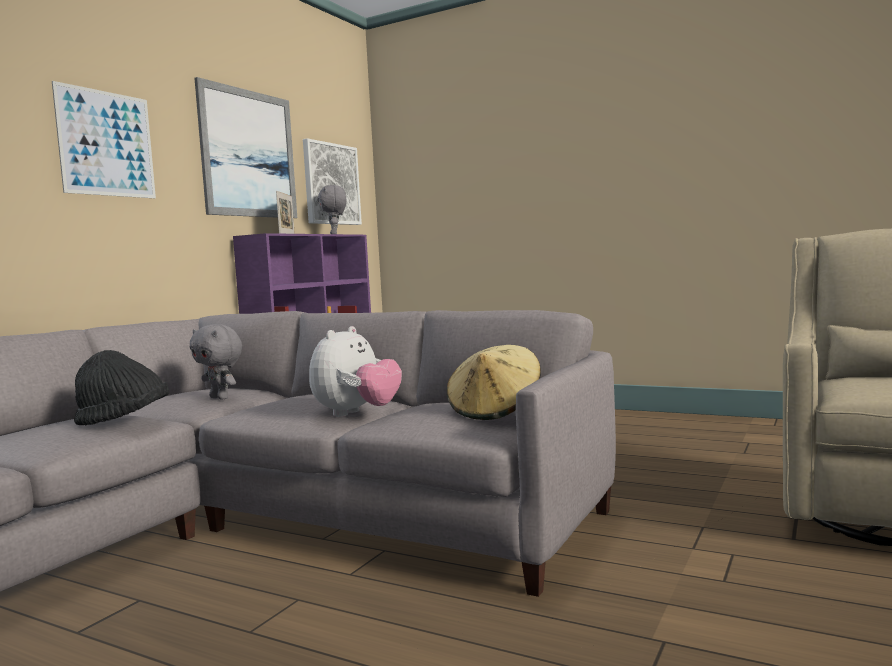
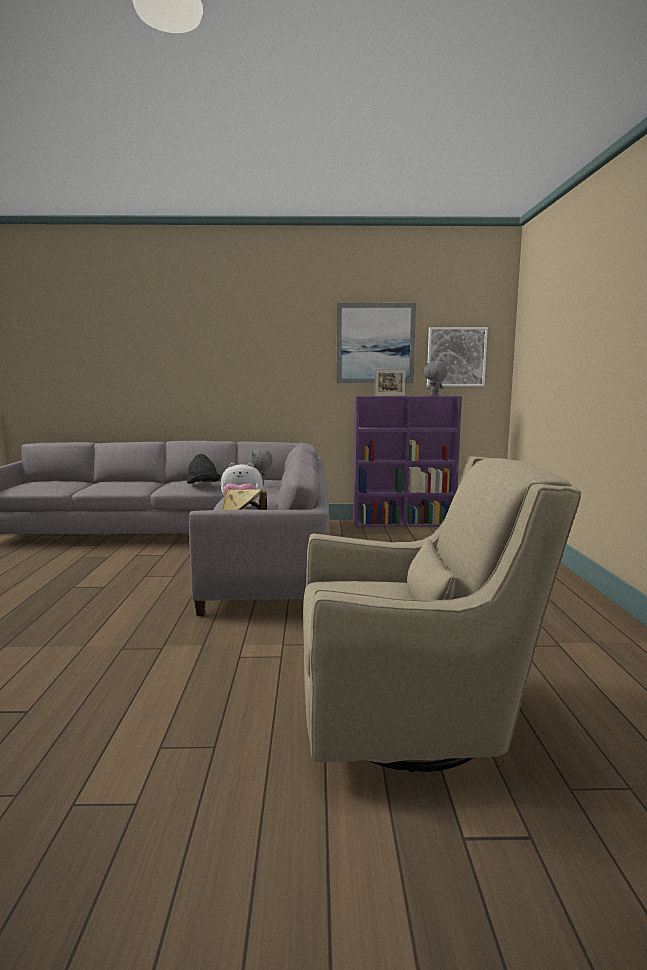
camera: 60 degrees right, 5 degrees up
picture [52,81,156,198] -> none

